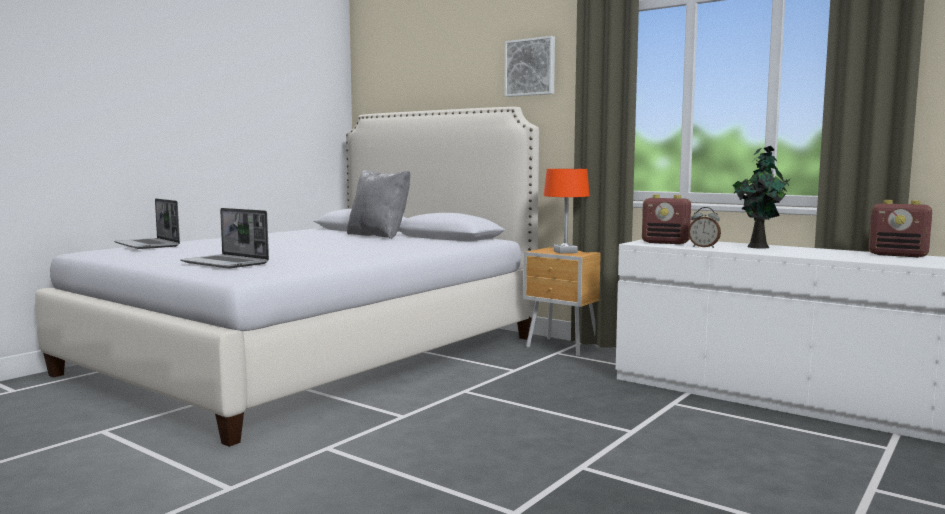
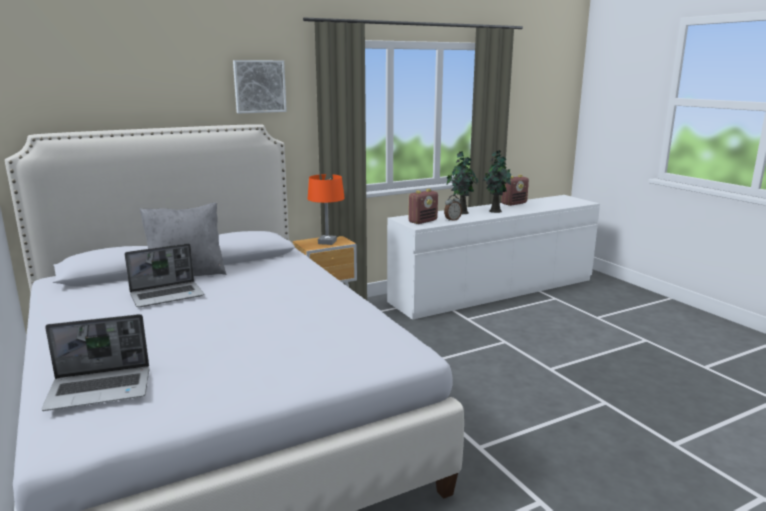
camera: 65 degrees left, 10 degrees up
laptop [180,208,269,268] -> laptop moved to [125,243,204,307]
none -> potted plant [483,150,511,213]

